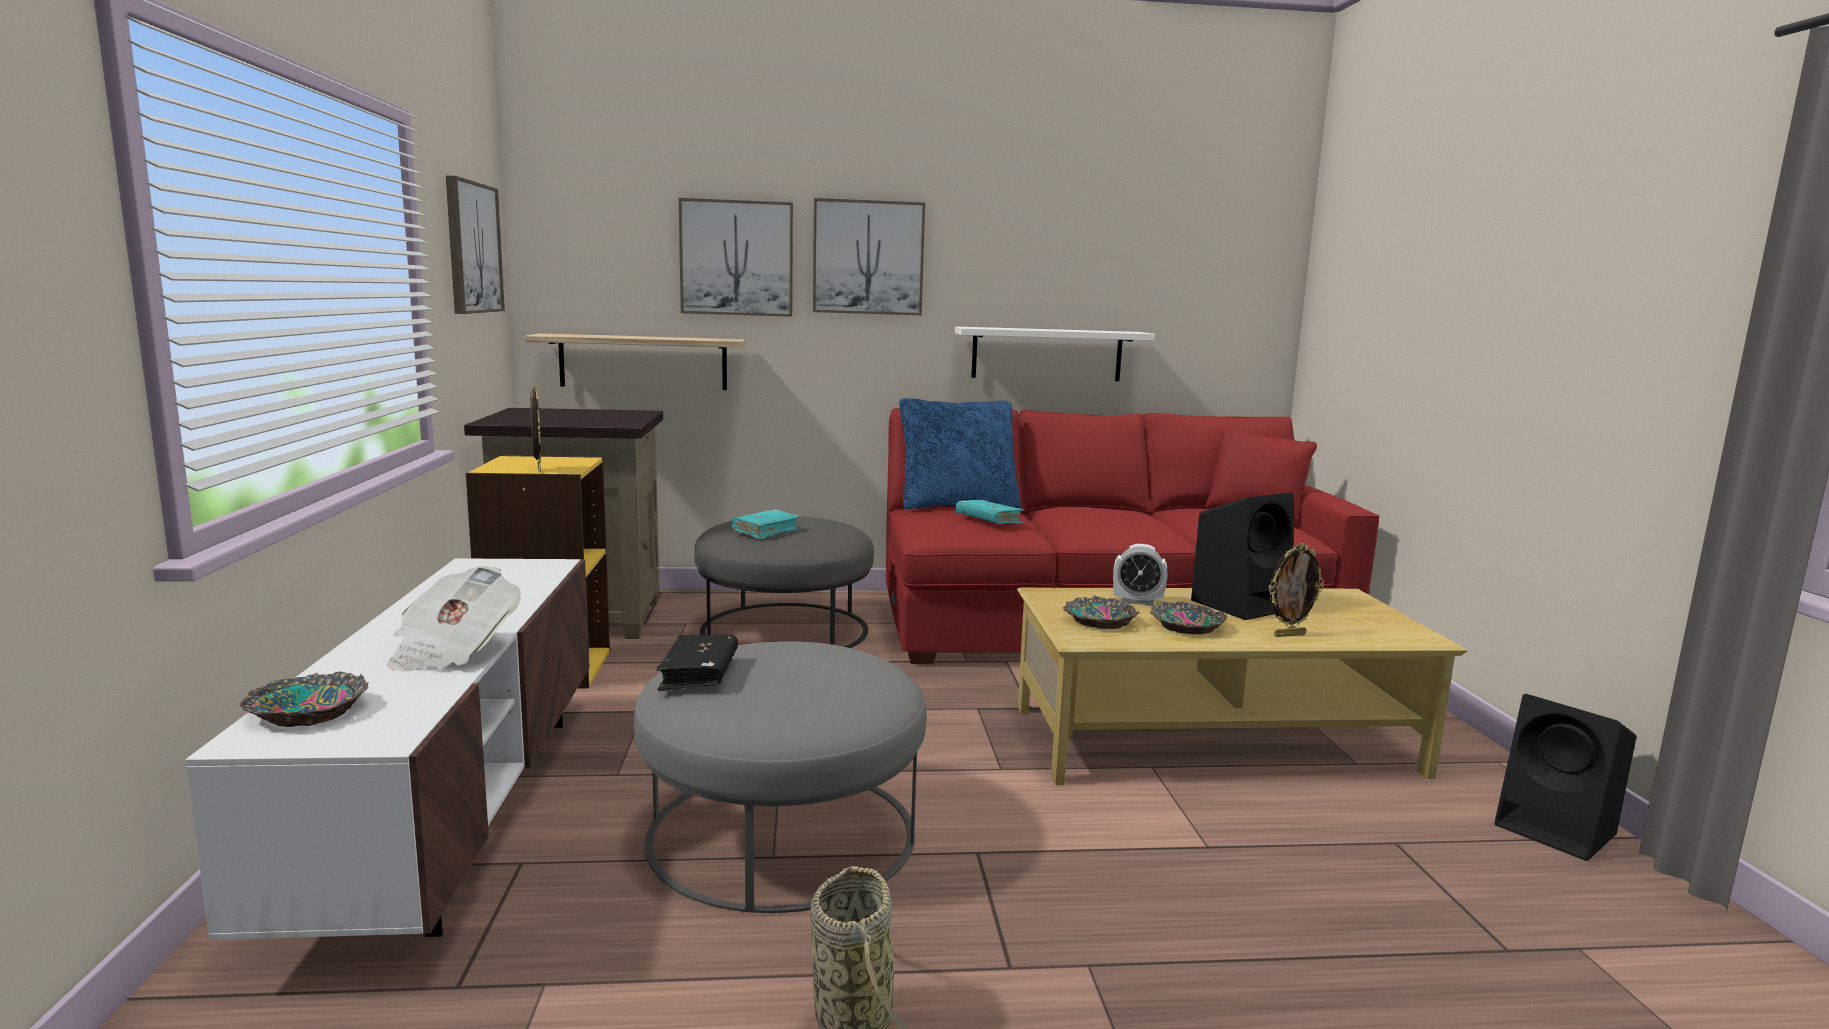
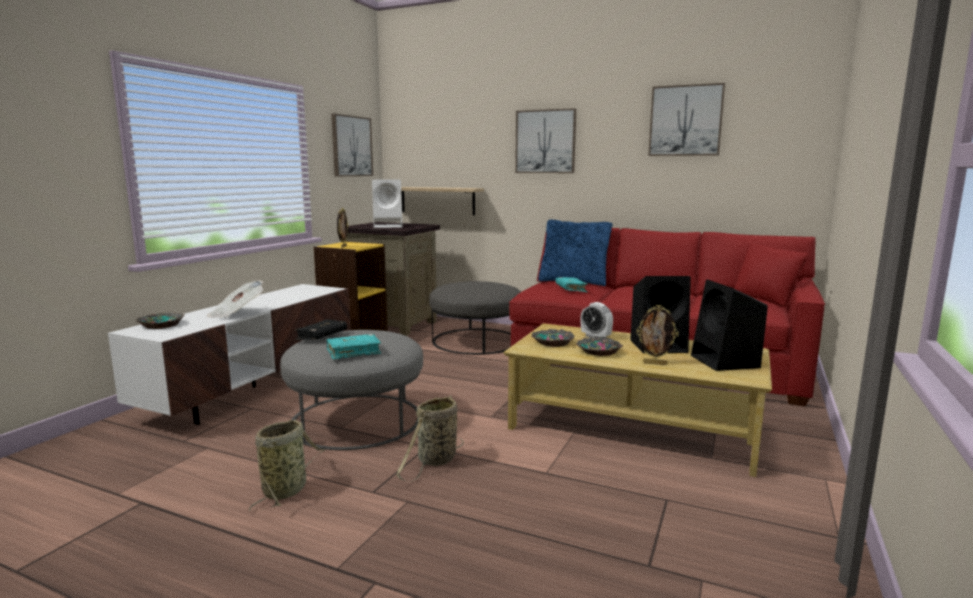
camera: 30 degrees right, 0 degrees up
picture [679,198,793,317] -> picture moved to [648,83,725,156]
turquoise book [732,509,800,539] -> turquoise book moved to [327,334,381,360]
white shelf [955,326,1155,381] -> none
black speaker [1494,694,1636,861] -> black speaker moved to [691,279,768,371]
none -> white speaker [372,180,402,228]
none -> basket [396,395,464,482]

